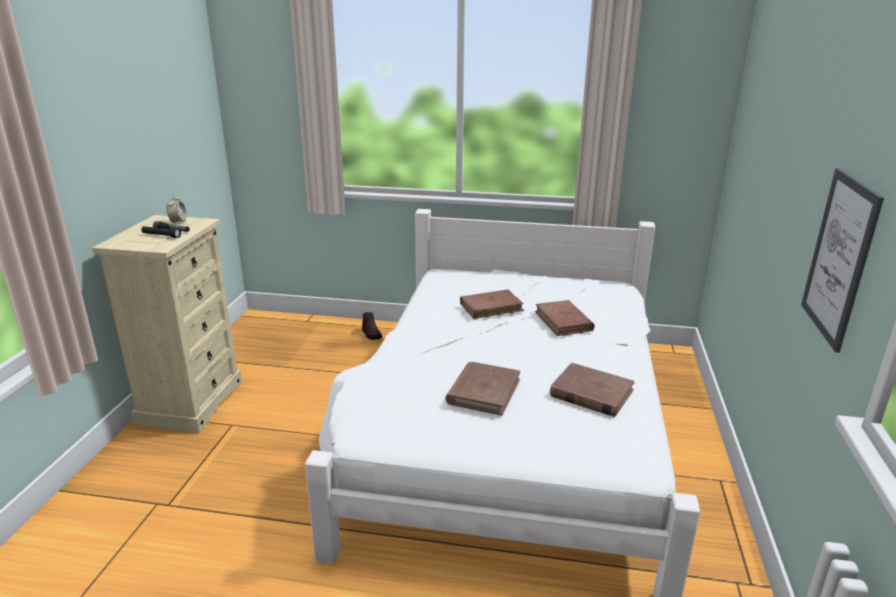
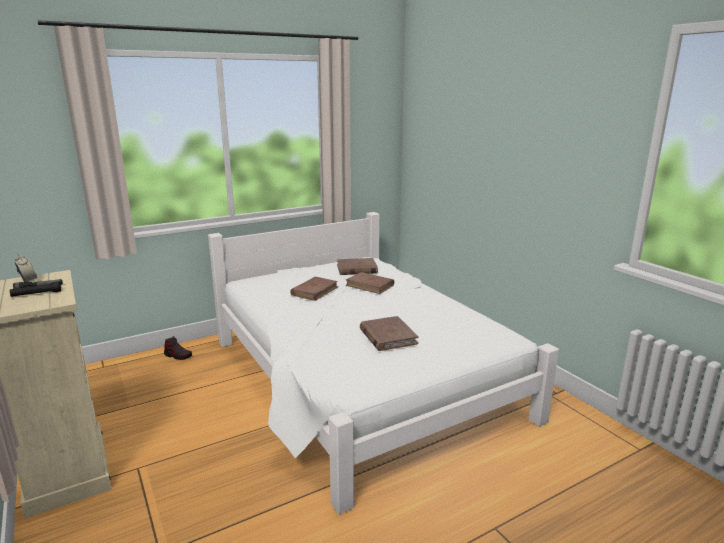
camera: 40 degrees left, 5 degrees down
brown book [550,363,634,417] -> brown book moved to [337,258,378,275]
picture [801,168,884,353] -> none

